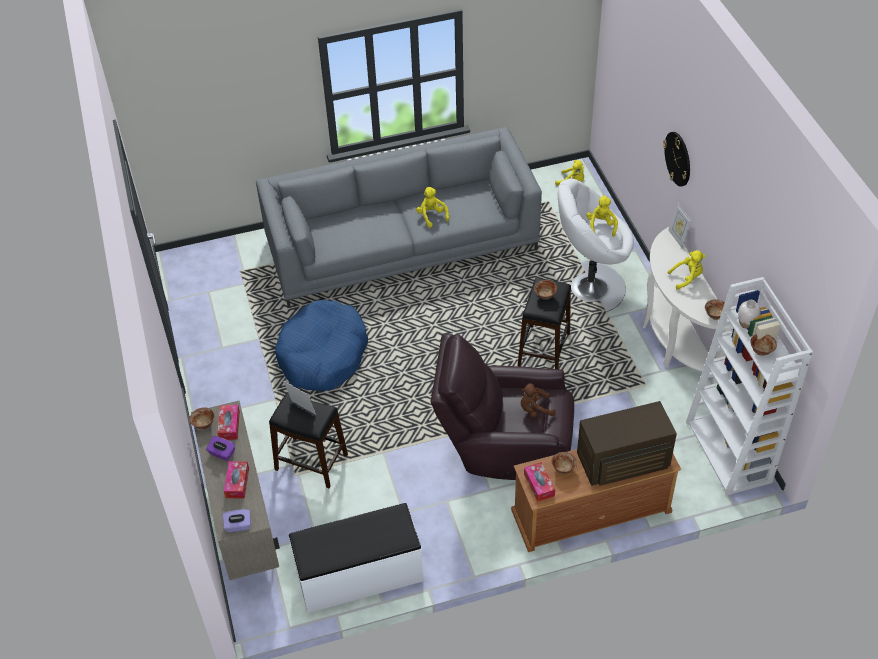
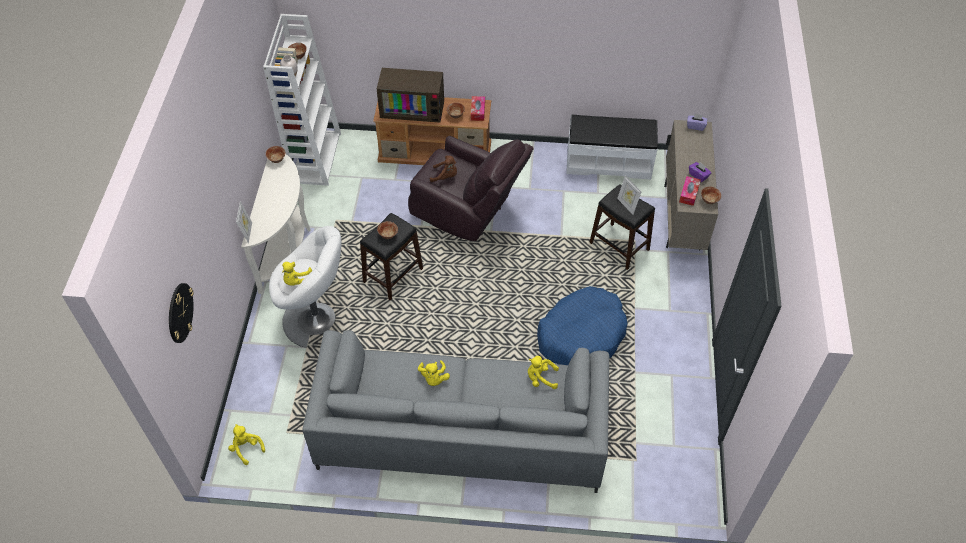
camera: 160 degrees left, 5 degrees up
tissue box [224,461,249,498] -> none
wall clock [663,132,690,187] -> wall clock moved to [169,283,194,343]
yellow plush toy [668,250,706,290] -> yellow plush toy moved to [528,356,559,389]

